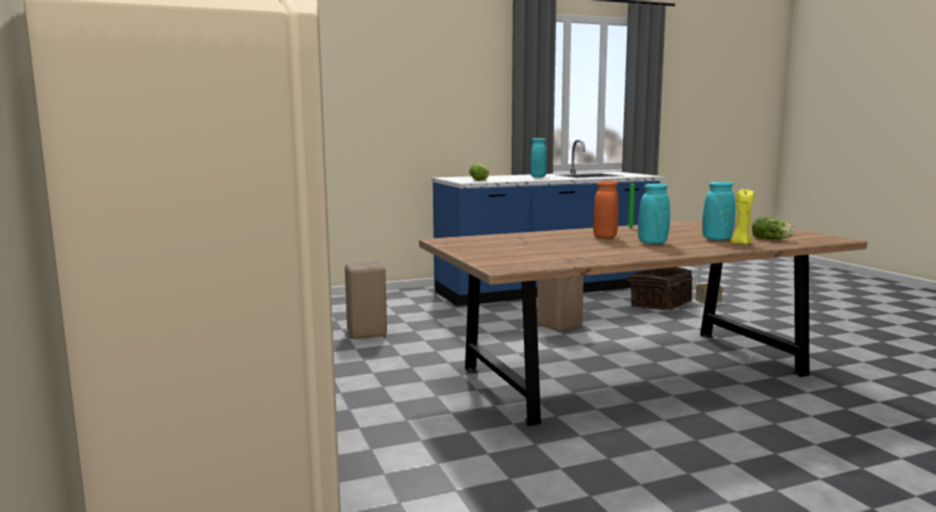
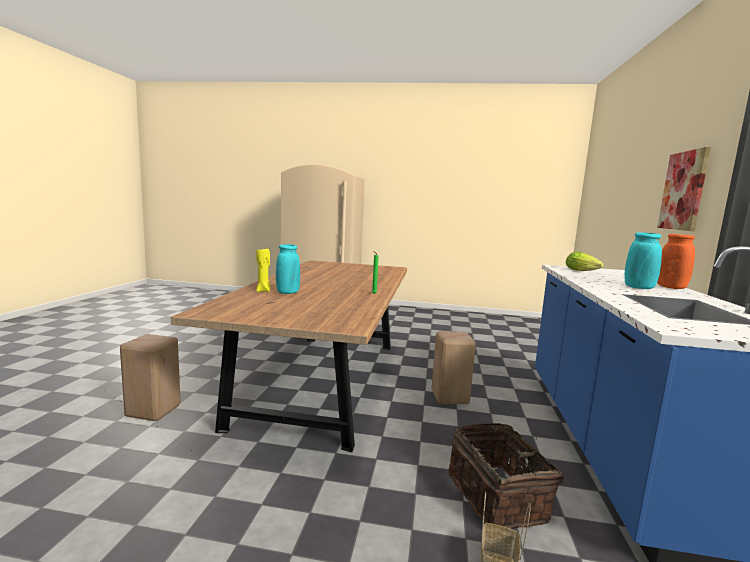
camera: 120 degrees right, 0 degrees up
beige stool [345,262,387,339] -> beige stool moved to [120,334,180,421]
orange vase [593,180,619,238] -> orange vase moved to [657,234,695,289]
turquoise vase [638,183,670,244] -> none
lettuce [752,217,795,239] -> none
none -> picture [657,147,711,231]

